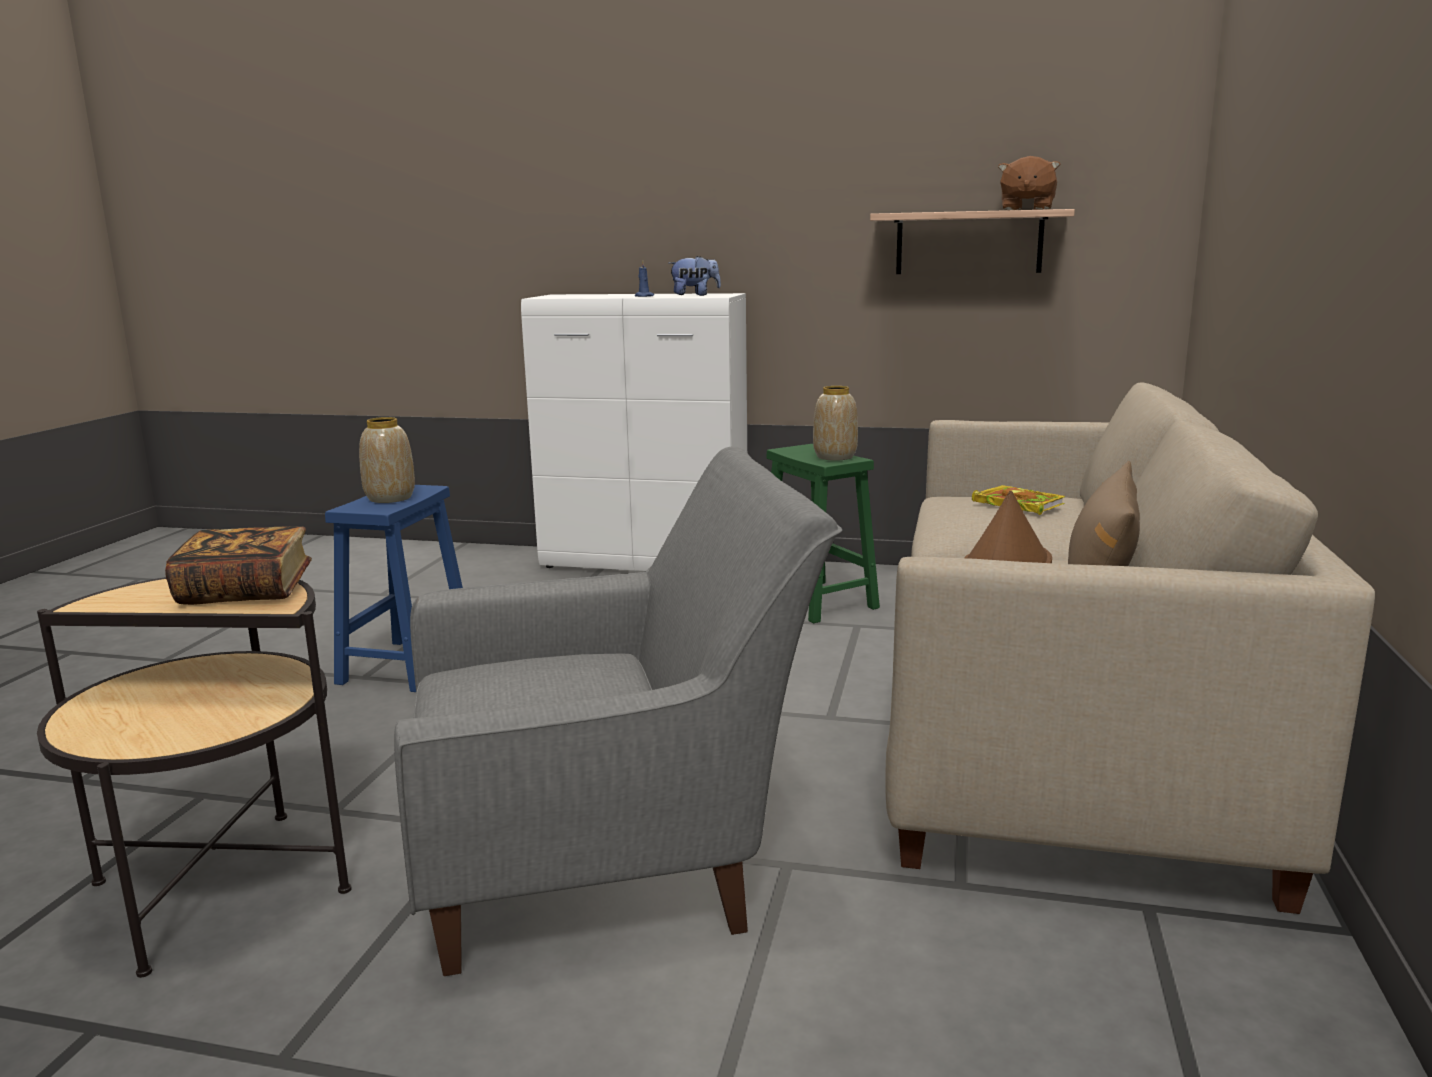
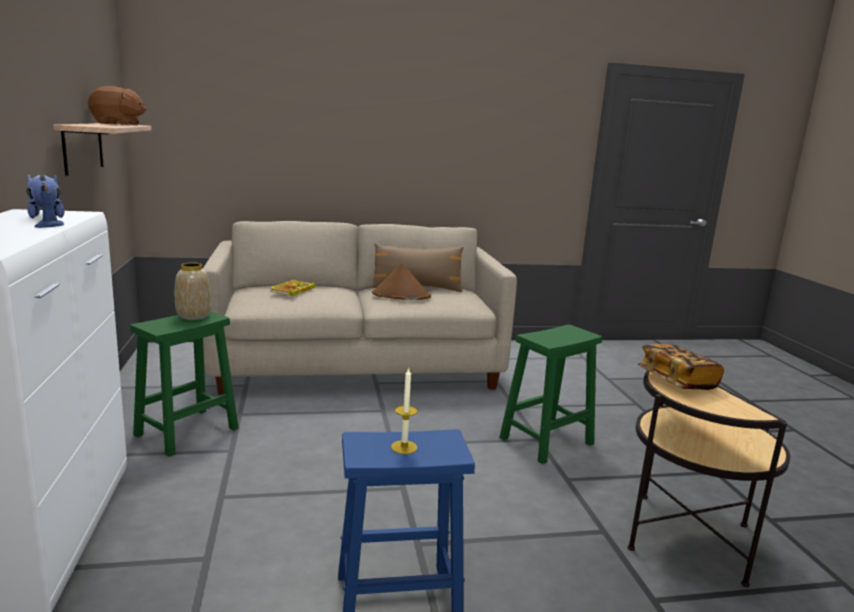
camera: 115 degrees left, 0 degrees up
vase [359,417,415,503] -> candle [391,367,418,454]
grey armchair [394,447,842,976] -> green stool [499,324,602,464]

